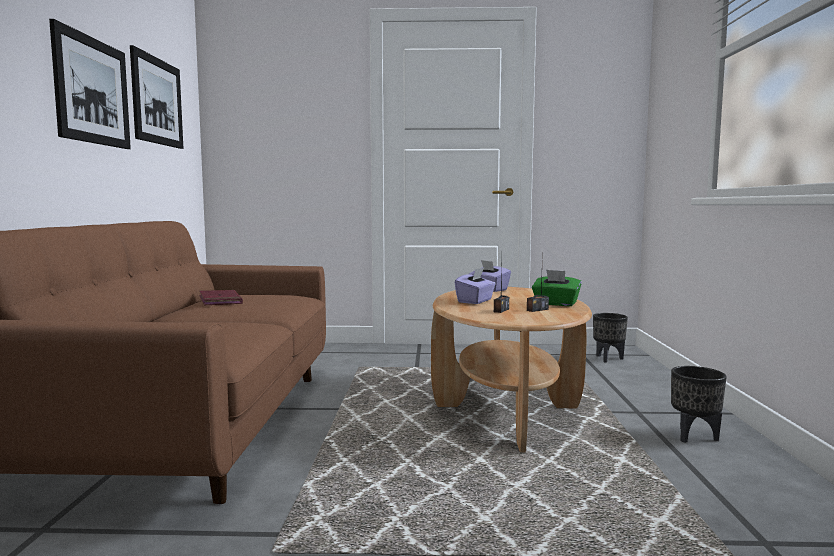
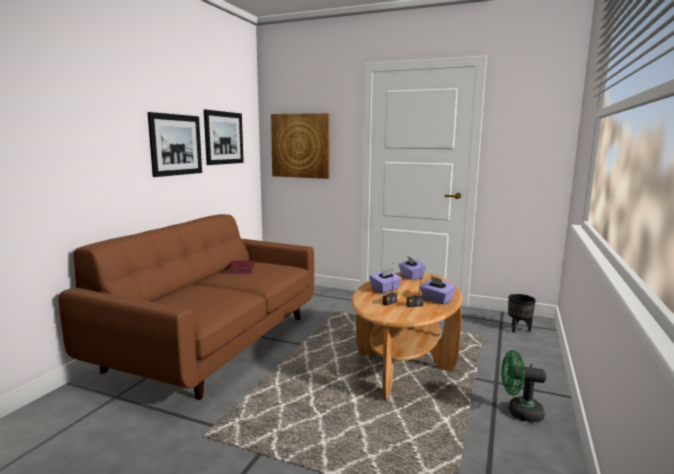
camera: 20 degrees right, 5 degrees up
green tissue box [532,270,582,306] -> purple tissue box [420,276,456,304]
black planter [671,366,726,443] -> green fan [501,350,547,422]
none -> picture [271,113,330,179]

